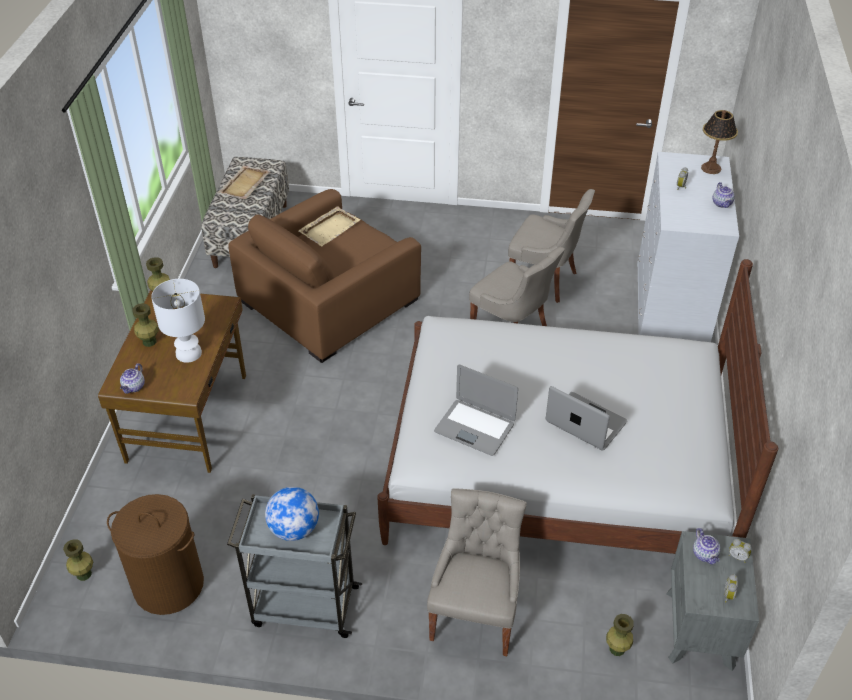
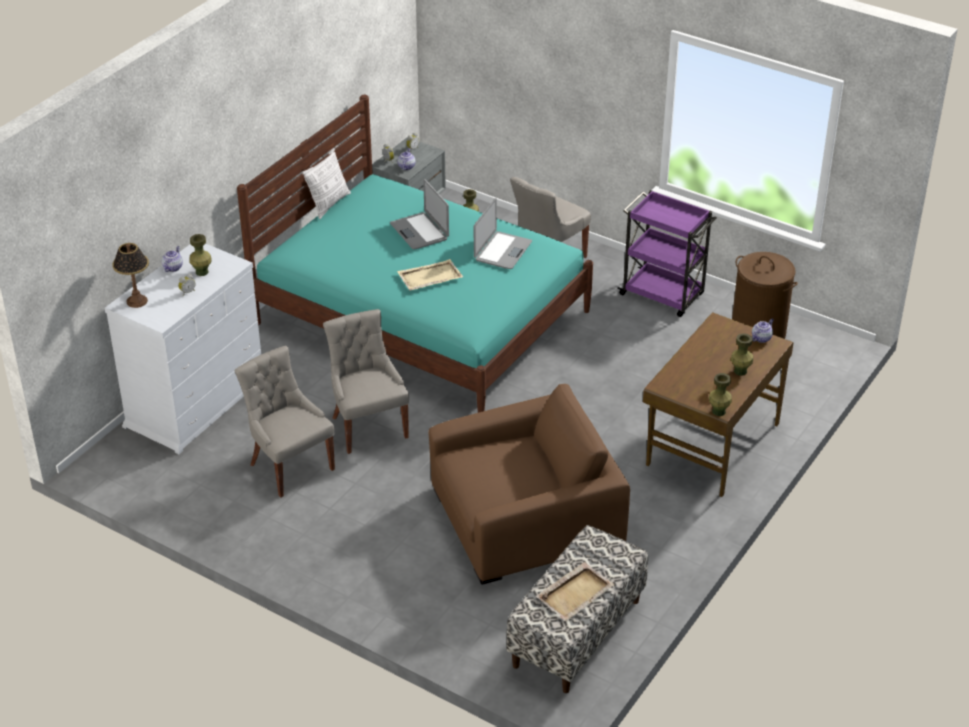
camera: 155 degrees left, 5 degrees down
green vase [63,539,93,581] -> green vase moved to [189,234,212,276]
white table lamp [151,279,205,363] -> none
grey cart [227,494,362,638] -> purple cart [617,190,717,317]
globe [265,487,319,541] -> none
beige tray [299,206,360,246] -> beige tray moved to [397,259,463,290]
white bed [377,259,778,554] -> turquoise bed [237,95,593,413]
laptop [434,365,518,456] -> laptop turned 60 degrees clockwise [474,198,532,269]
none -> pillow [302,148,351,219]

